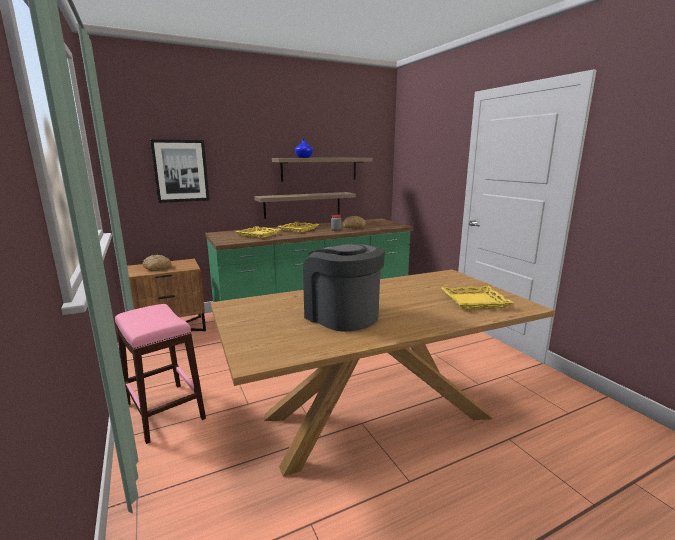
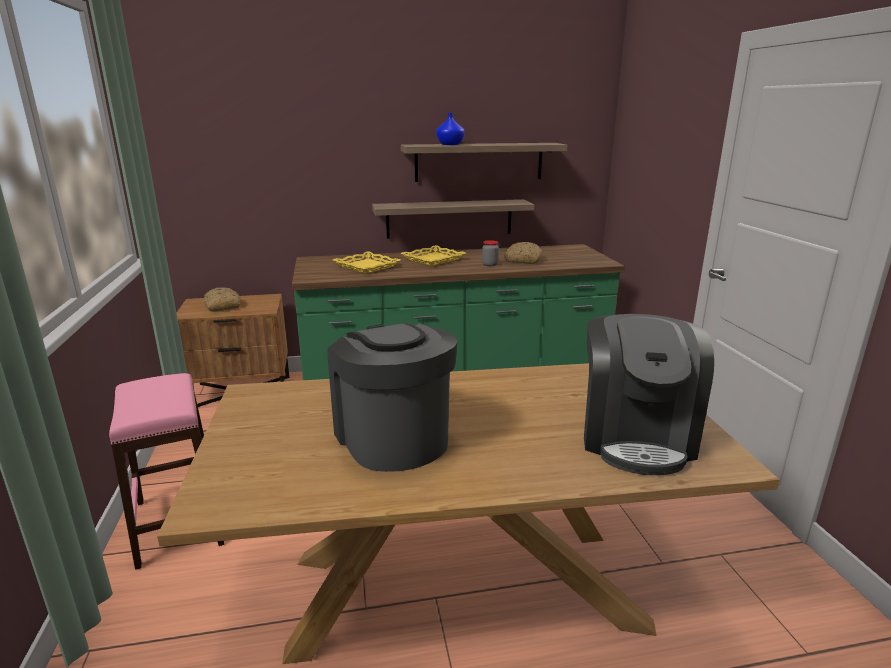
camera: 15 degrees right, 5 degrees up
picture [150,139,209,203] -> none
yellow tray [441,286,513,310] -> coffee machine [584,314,714,475]

